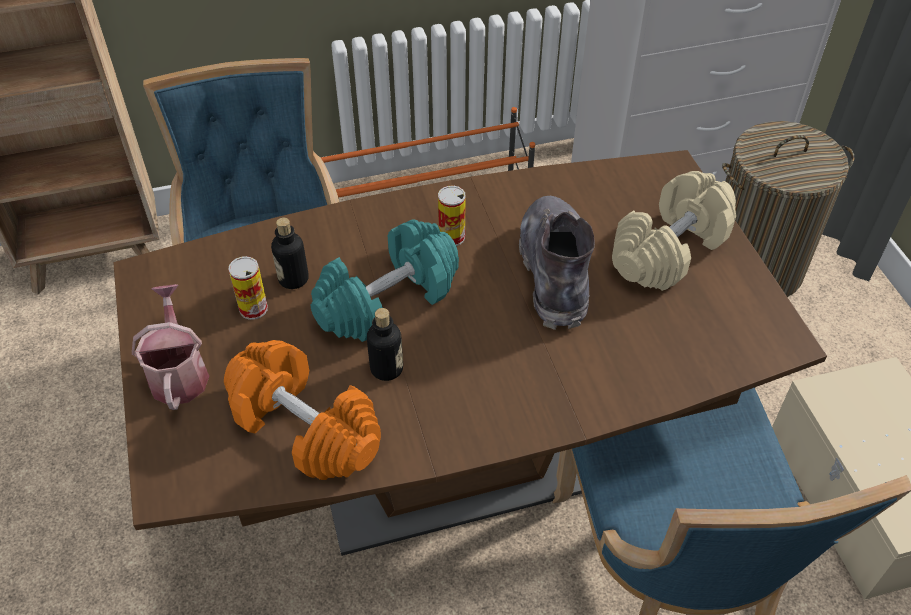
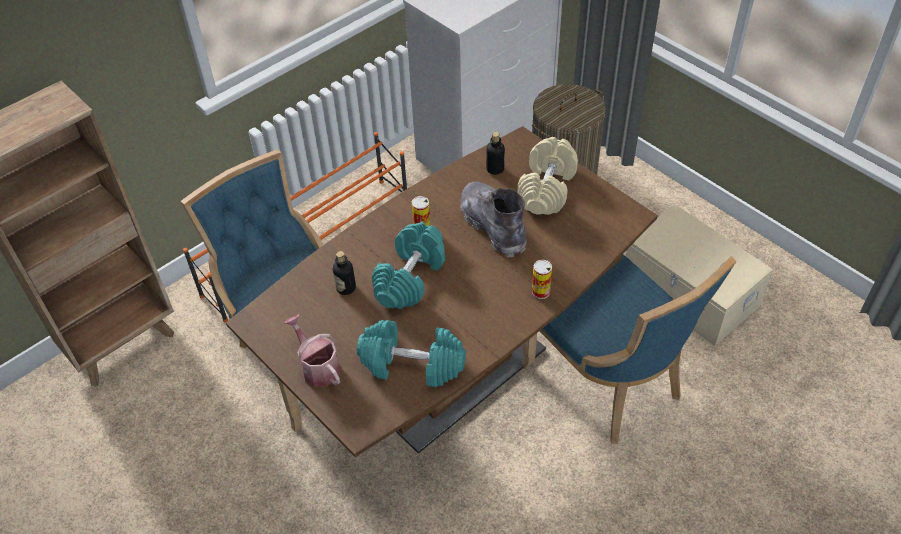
camera: 25 degrees left, 0 degrees up
orange dumbbell [224,340,381,480] -> turquoise dumbbell [357,320,466,387]
can [228,256,268,320] -> can moved to [532,260,552,299]
bottle [367,308,403,381] -> bottle moved to [486,132,505,175]

